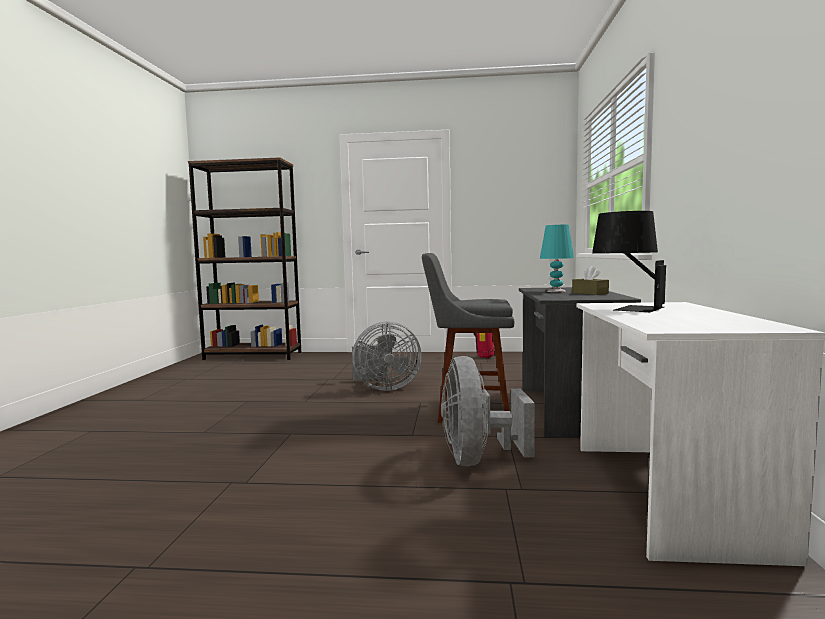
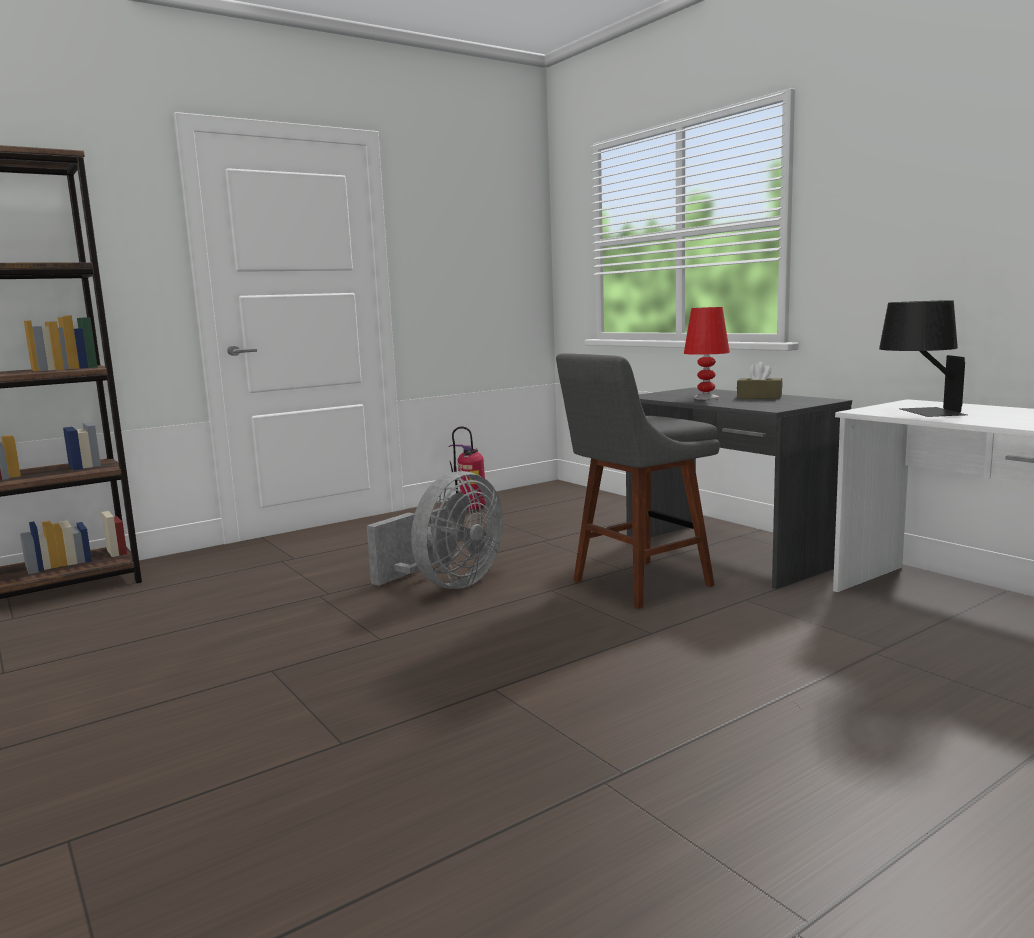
camera: 40 degrees left, 5 degrees up
grey fan [441,356,535,466] -> none
turquoise table lamp [540,225,574,292] -> red table lamp [684,307,730,400]

